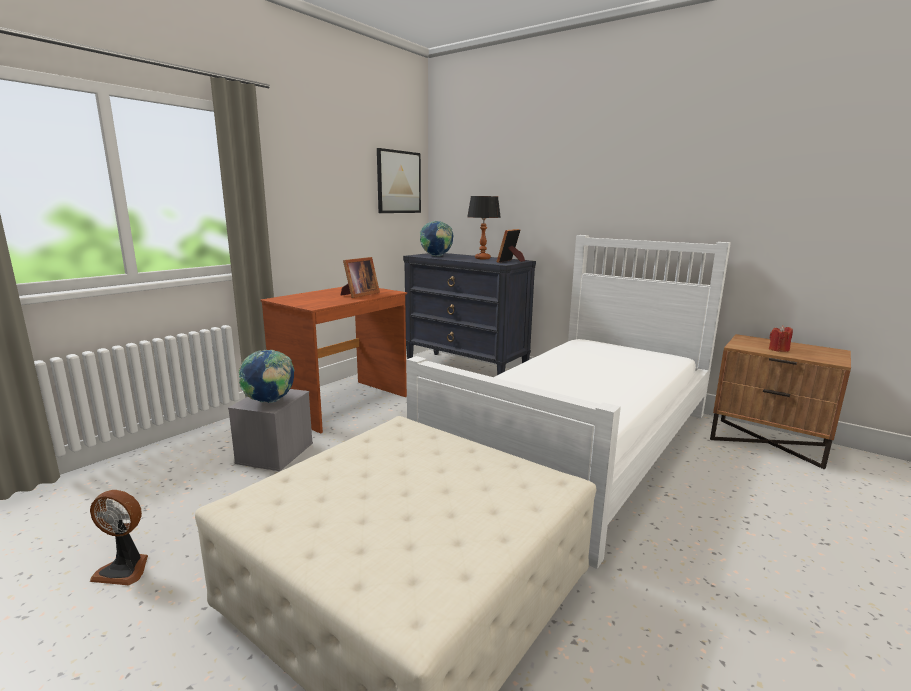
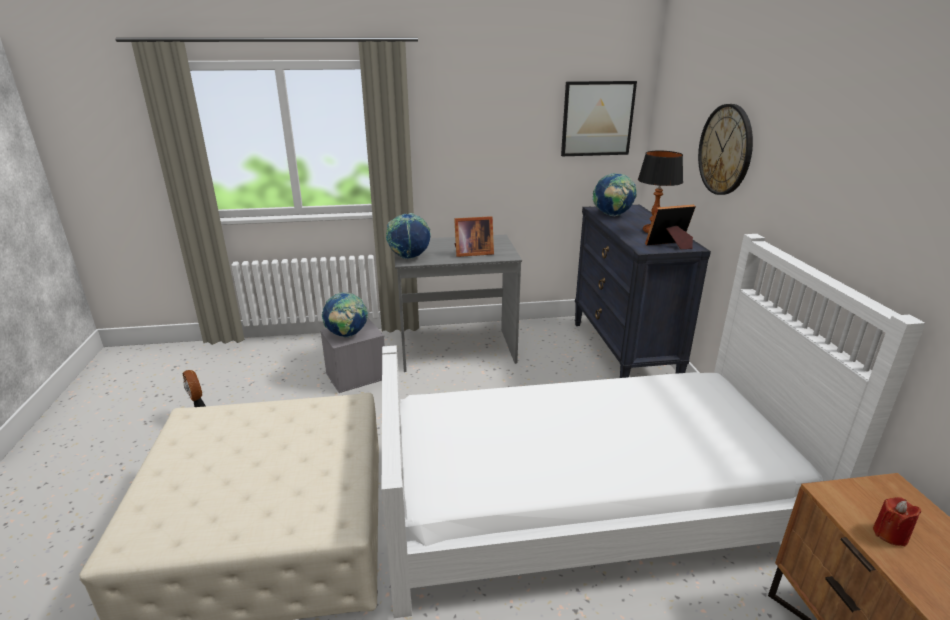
camera: 45 degrees right, 10 degrees up
brown desk [261,287,407,434] -> grey desk [394,235,522,372]
none -> globe [386,213,431,259]
none -> wall clock [698,104,753,195]

